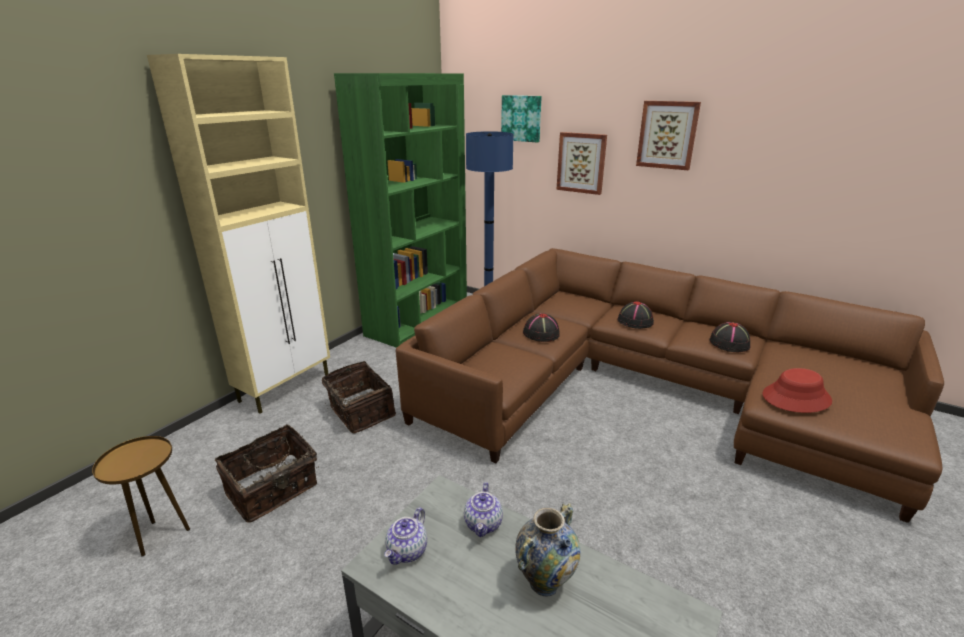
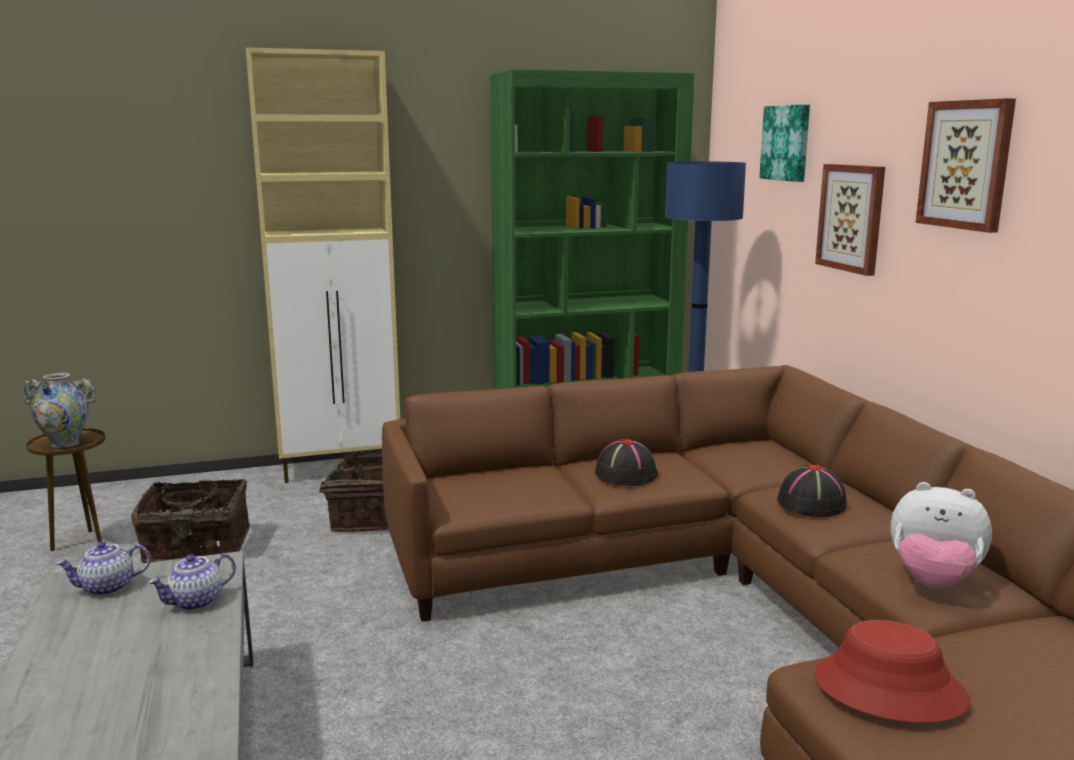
camera: 40 degrees right, 10 degrees down
vase [515,503,580,596] -> vase moved to [23,372,96,448]
black hat [709,322,750,352] -> plush toy [891,482,992,588]

